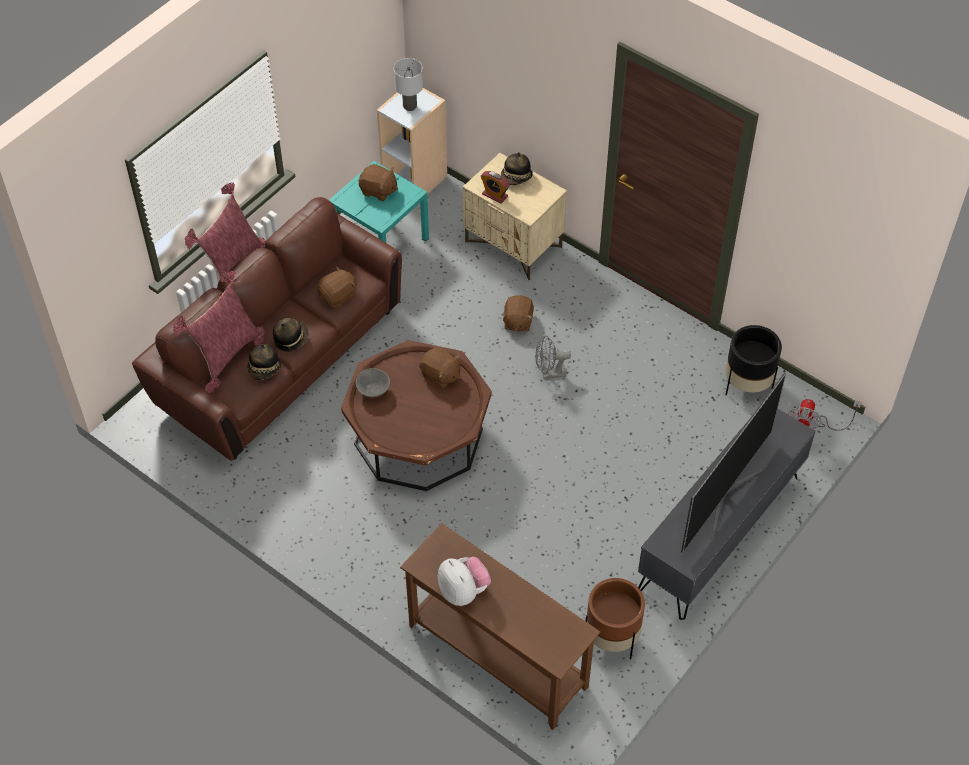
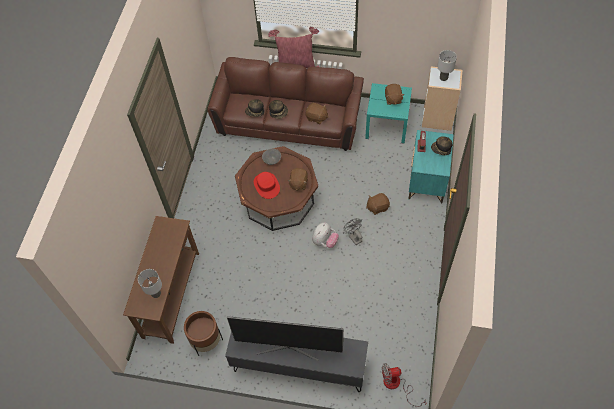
camera: 65 degrees right, 5 degrees up
red pillow [173,270,266,393] -> none
plush toy [438,557,491,606] -> plush toy moved to [312,223,339,248]
beige nightstand [463,153,567,280] -> turquoise nightstand [408,130,454,204]
black planter [725,325,782,395] -> none
none -> white table lamp [138,269,162,298]
none -> red hat [254,172,280,199]

